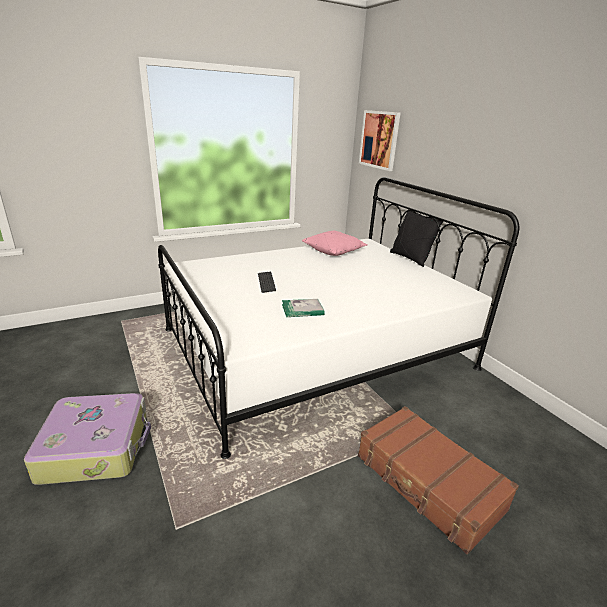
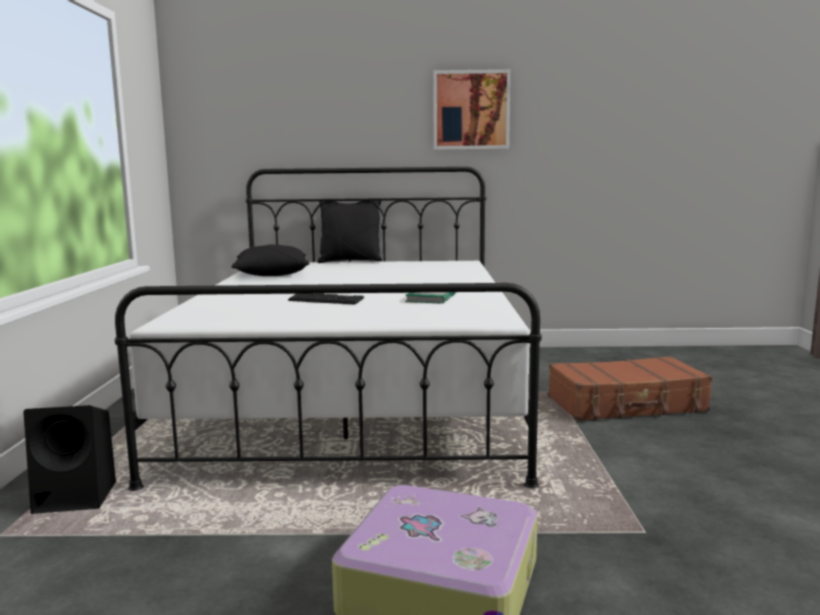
camera: 60 degrees left, 15 degrees down
pink pillow [302,231,368,256] -> black pillow [231,244,310,276]
picture [359,110,400,171] -> picture moved to [433,69,511,150]
none -> black speaker [23,405,116,514]

